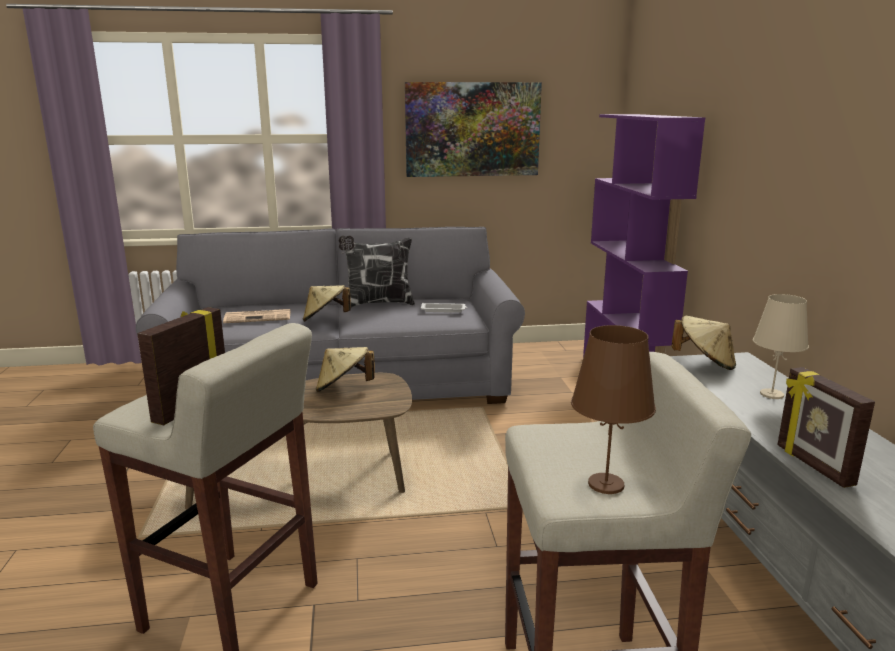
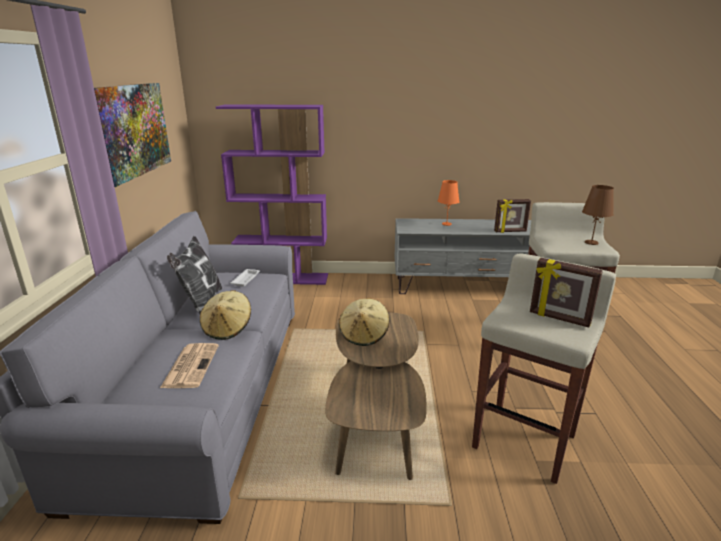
camera: 80 degrees left, 5 degrees up
beige hat [671,316,736,370] -> none
beige table lamp [753,294,809,399] -> orange table lamp [438,180,460,226]

